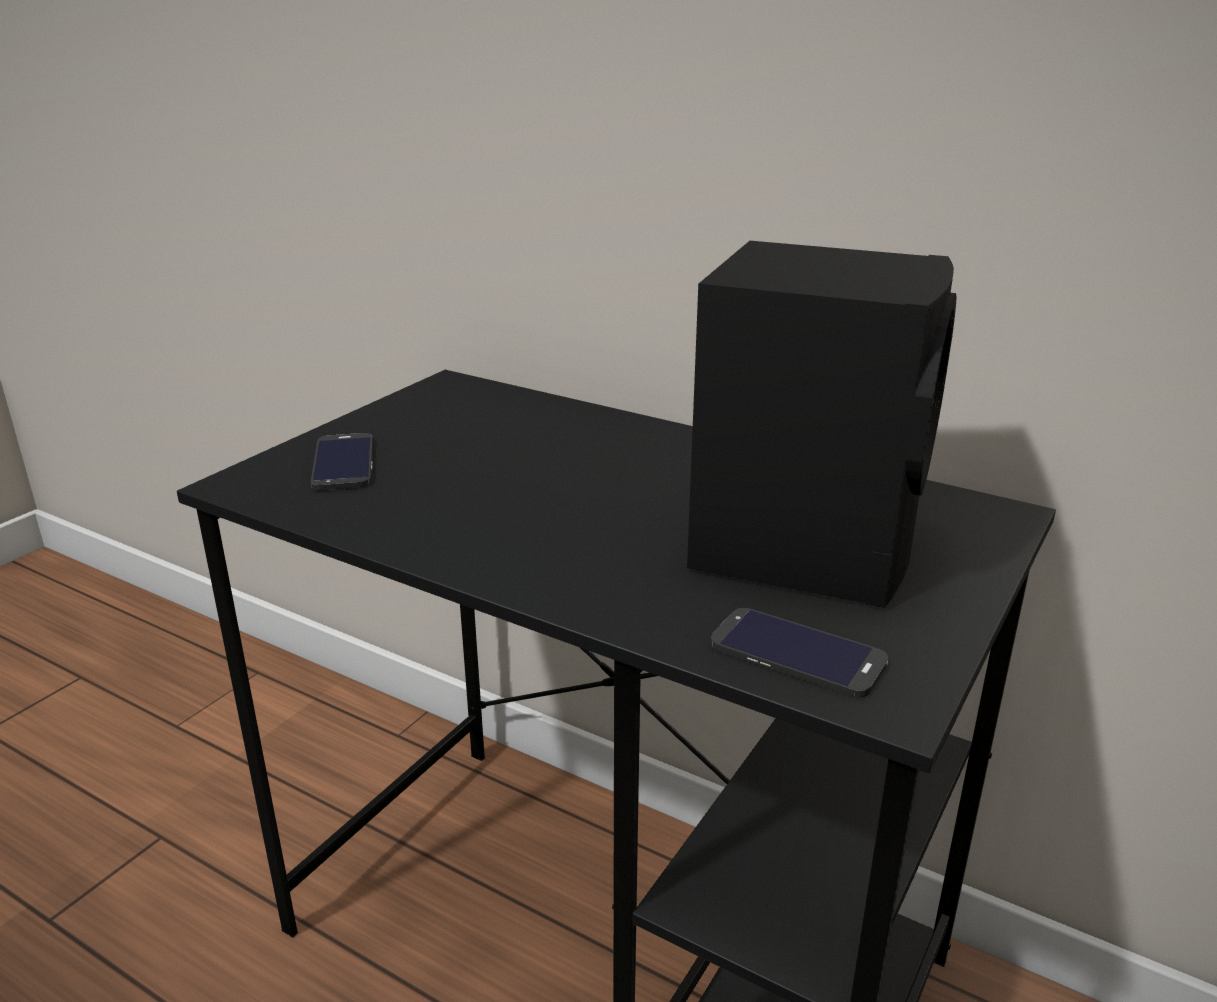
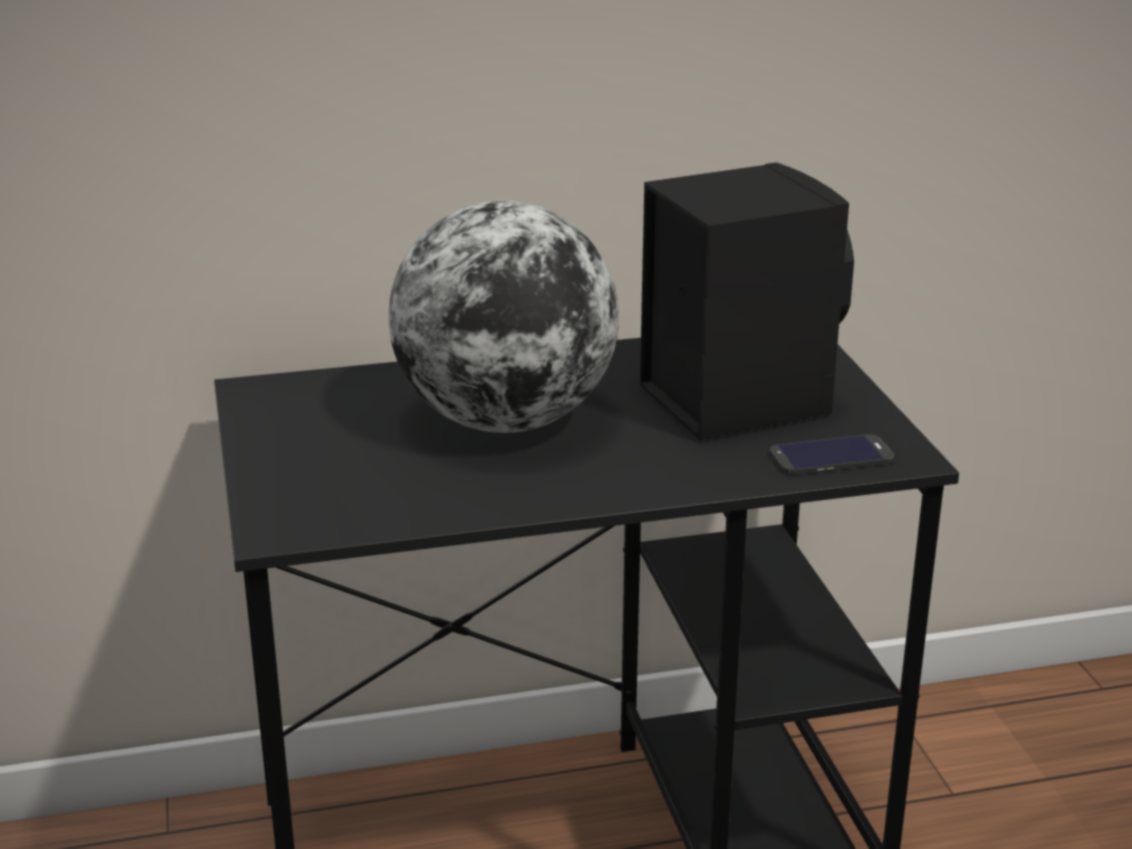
camera: 45 degrees left, 0 degrees up
phone [311,433,373,490] -> none
none -> globe [388,201,619,433]

